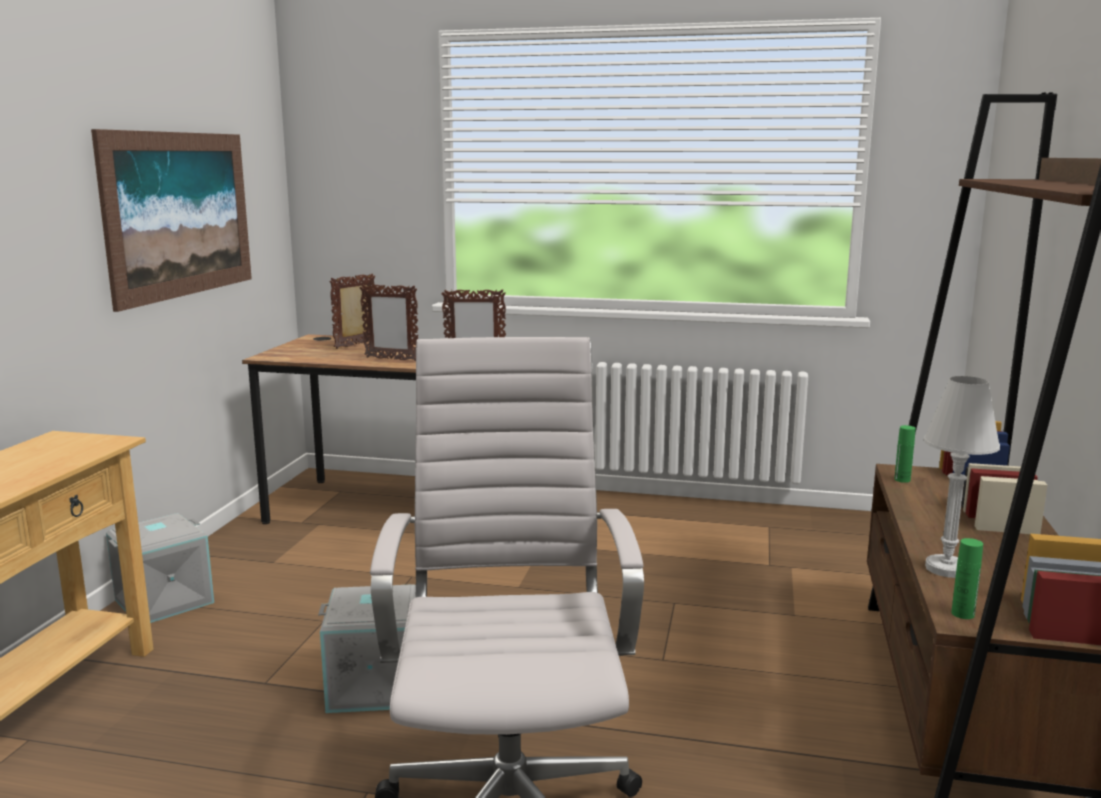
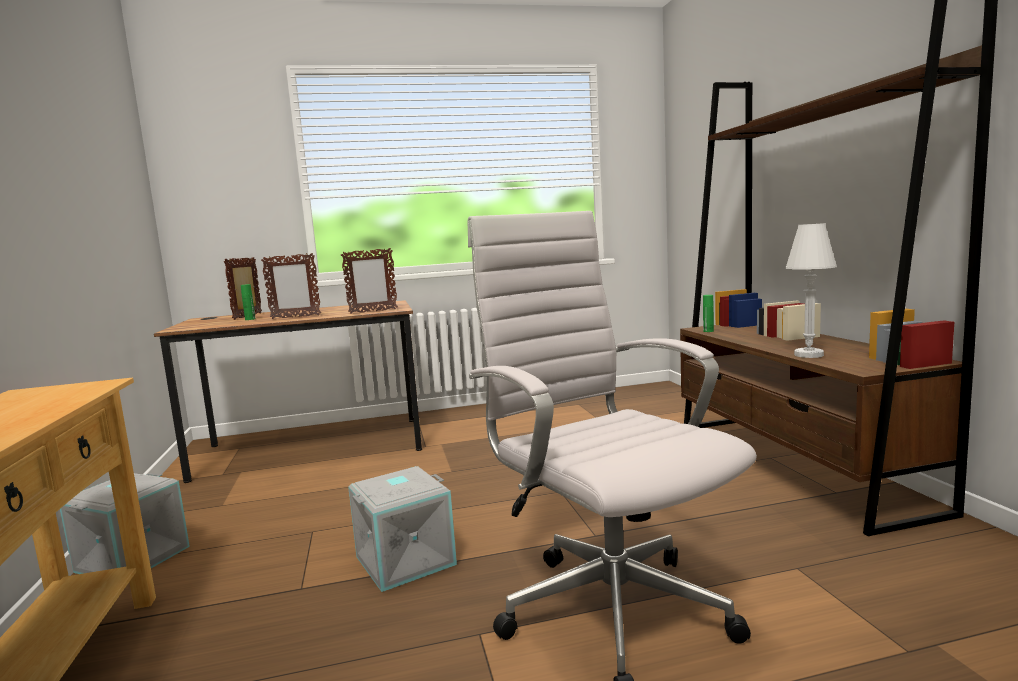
camera: 25 degrees left, 5 degrees down
picture [91,129,252,312] -> none
green bottle [951,538,983,619] -> green bottle moved to [241,284,255,320]

